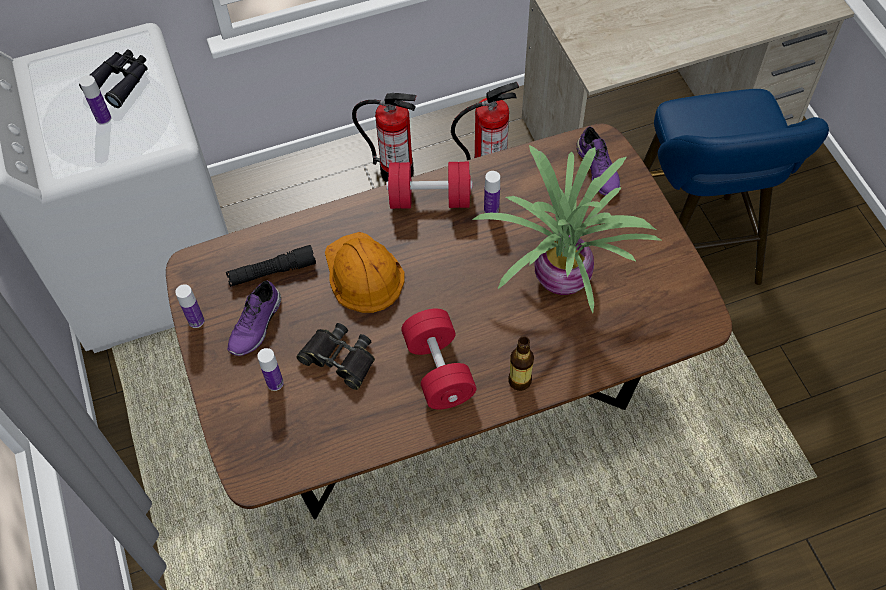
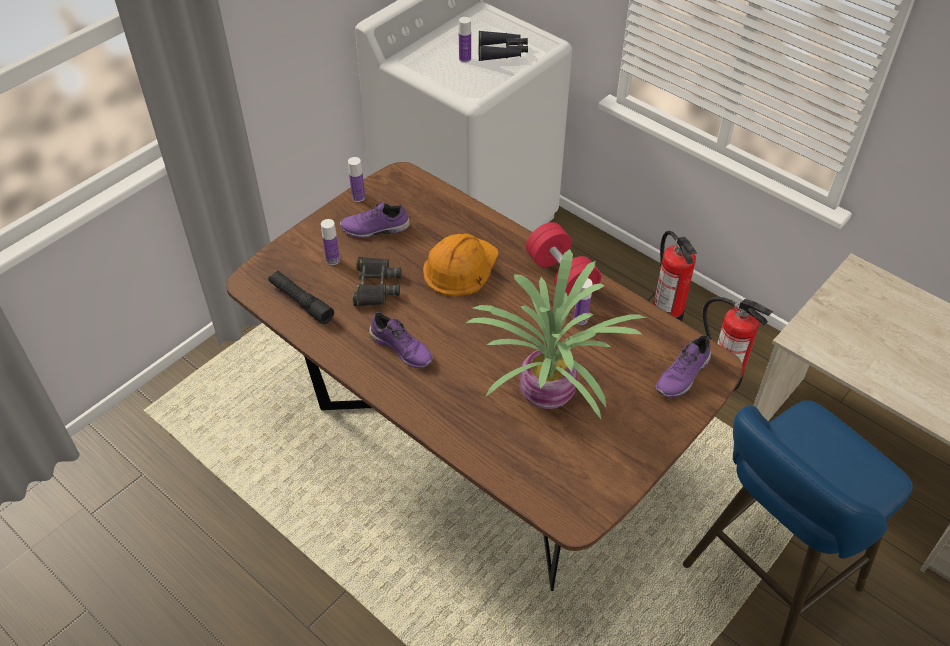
camera: 60 degrees right, 10 degrees down
black flashlight [226,245,316,287] -> black flashlight moved to [268,271,334,324]
red dumbbell [401,309,476,409] -> purple shoe [369,312,433,368]
bottle [508,336,534,391] -> none

